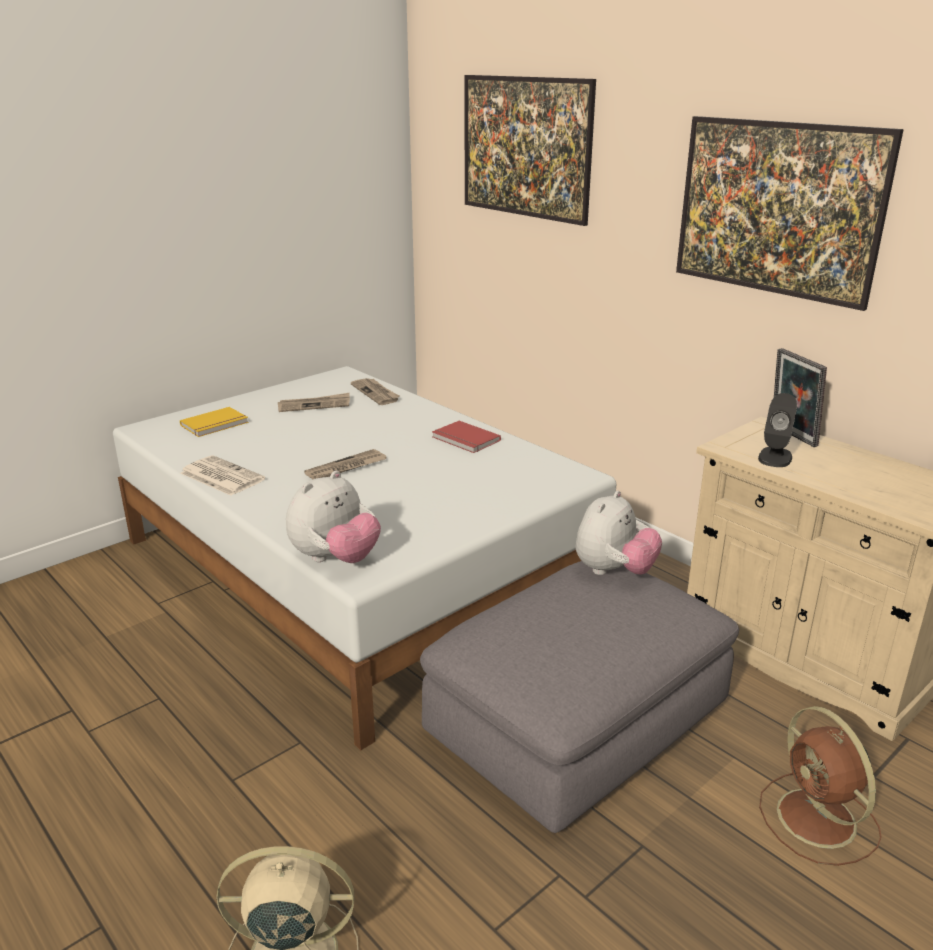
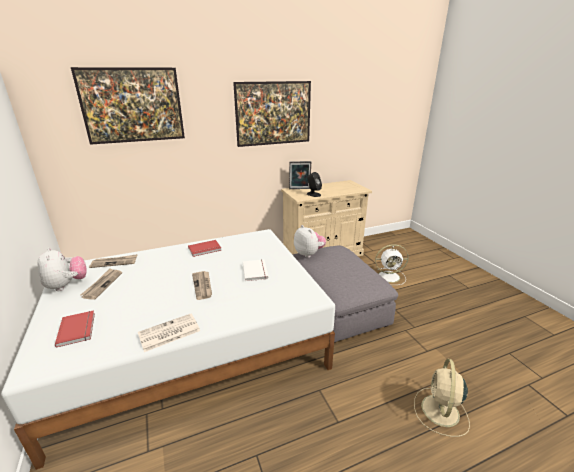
camera: 70 degrees left, 0 degrees up
yellow book [180,407,249,437] -> red book [55,310,95,348]
plush toy [286,471,381,563] -> plush toy moved to [38,248,87,291]
brown fan [759,706,881,866] -> white fan [375,244,409,285]
none -> white book [243,260,268,281]

